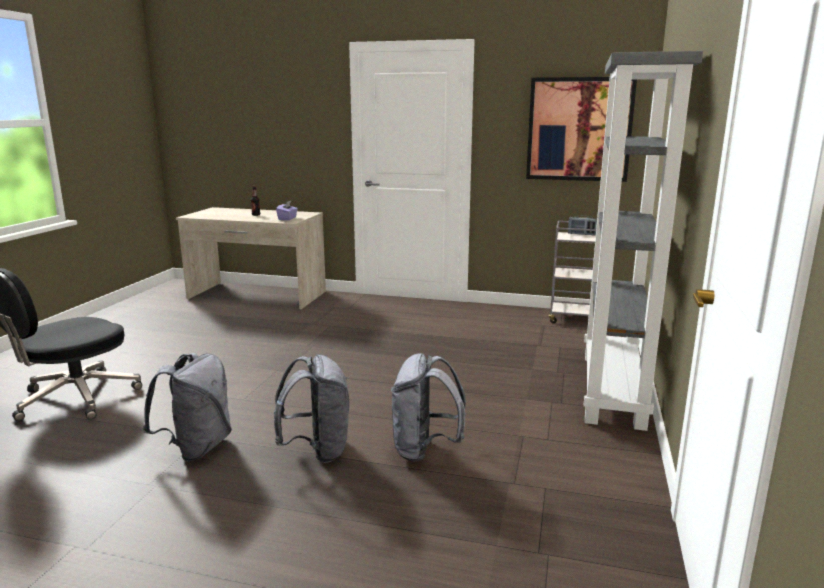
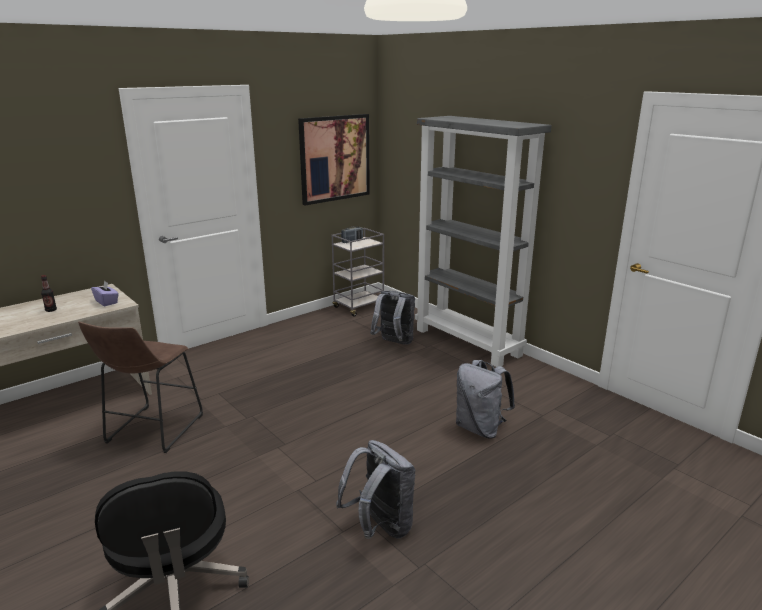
camera: 55 degrees left, 5 degrees up
grey backpack [274,354,349,463] -> grey backpack moved to [370,291,415,345]
none -> brown stool [78,322,203,453]

